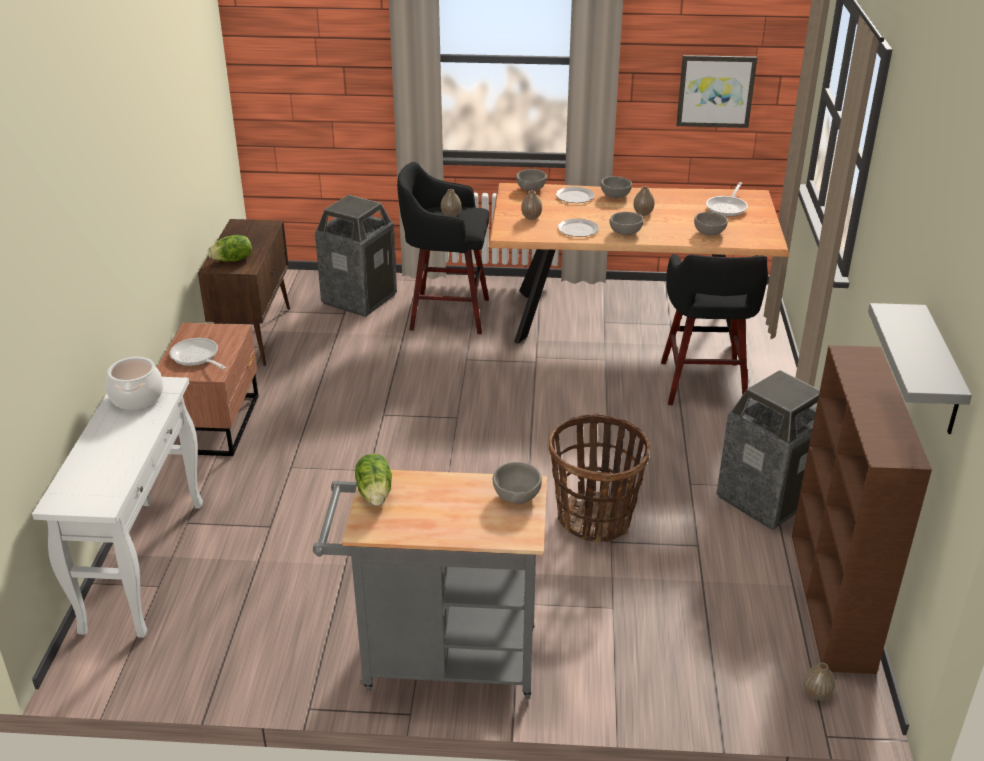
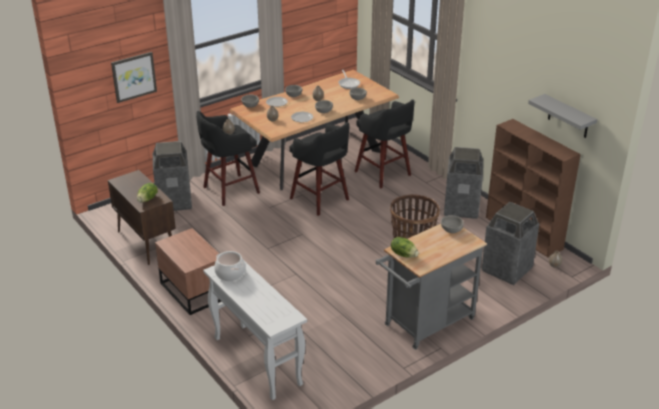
camera: 40 degrees left, 0 degrees up
frying pan [169,338,226,370] -> none
picture [676,55,757,128] -> picture moved to [111,52,157,103]
none -> black stool [289,122,349,216]
none -> trash can [482,202,539,285]

